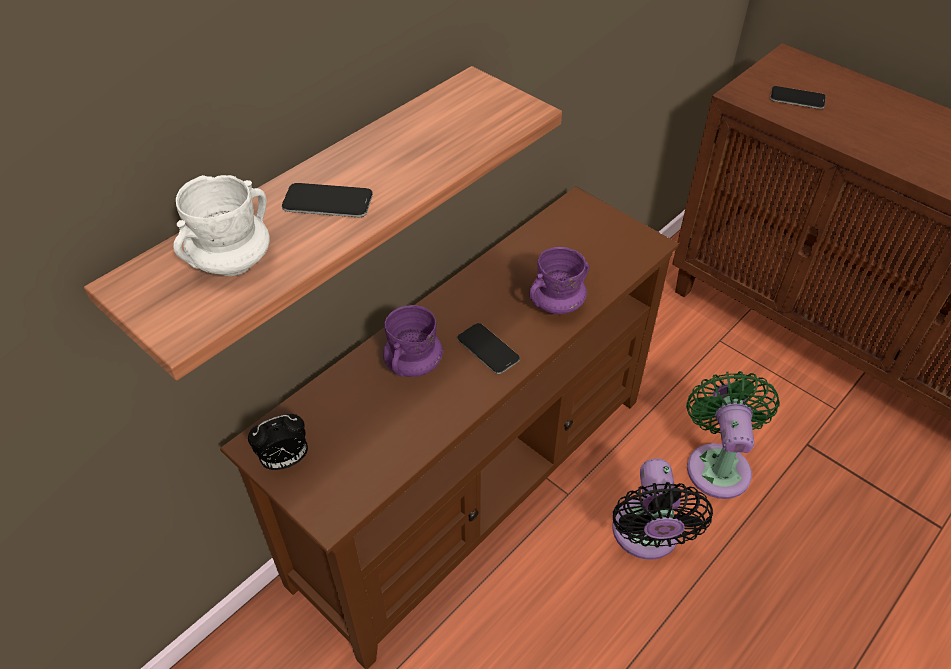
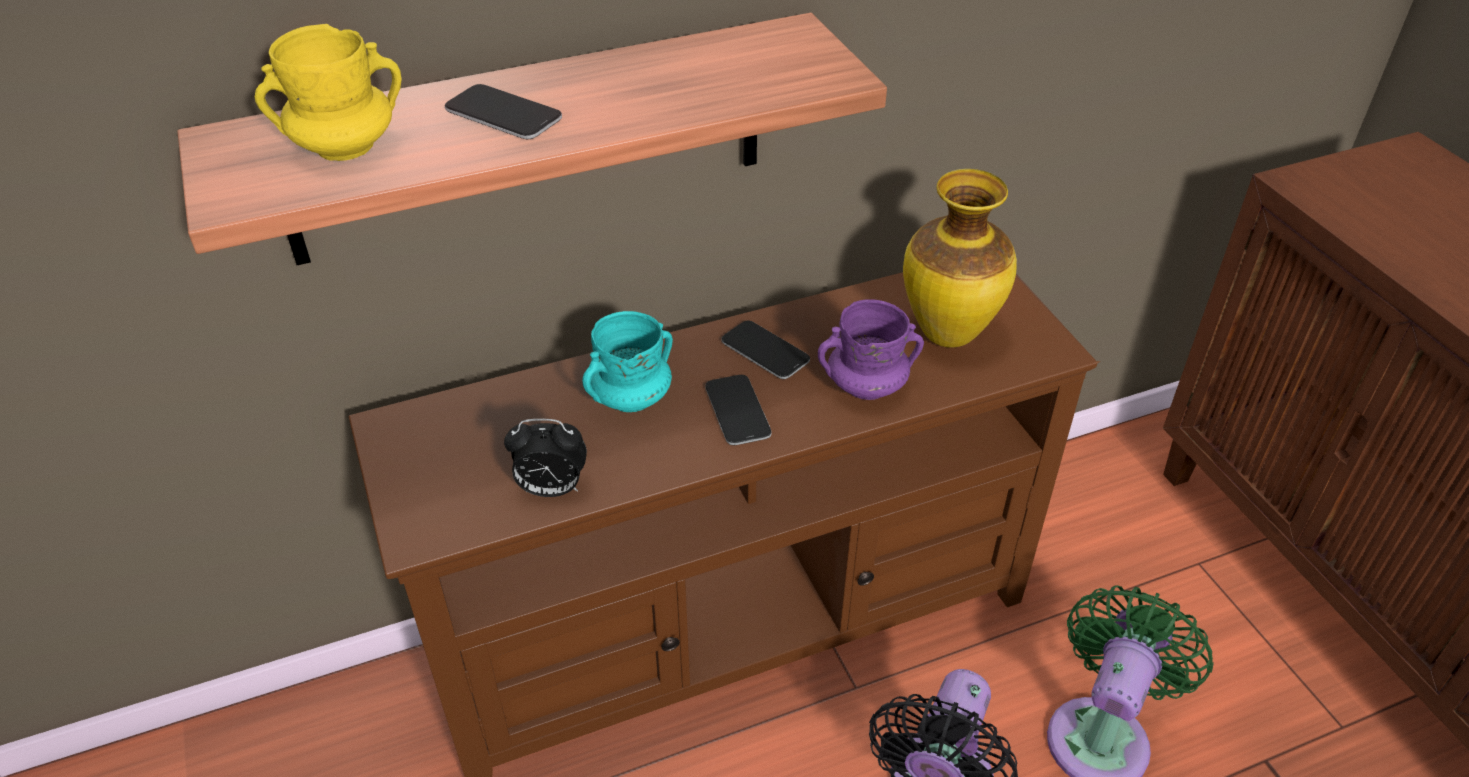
camera: 25 degrees right, 5 degrees down
white mug [173,175,270,276] -> yellow mug [255,24,402,161]
alarm clock [248,414,308,470] -> alarm clock moved to [504,419,587,497]
purple mug [383,305,443,377] -> turquoise mug [582,311,673,412]
phone [770,86,826,109] -> phone moved to [721,320,810,379]
none -> vase [903,169,1017,348]

